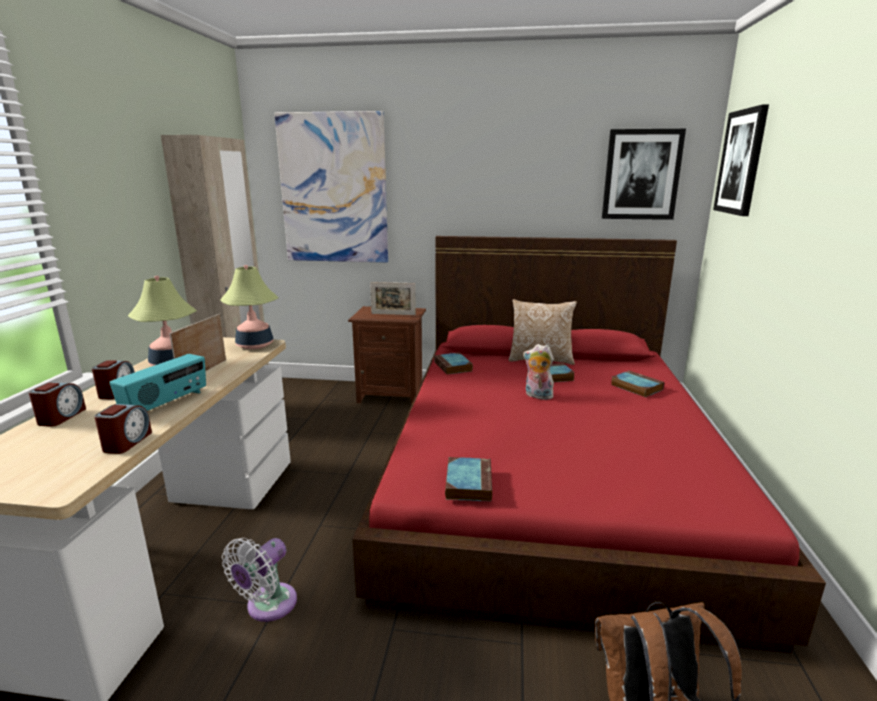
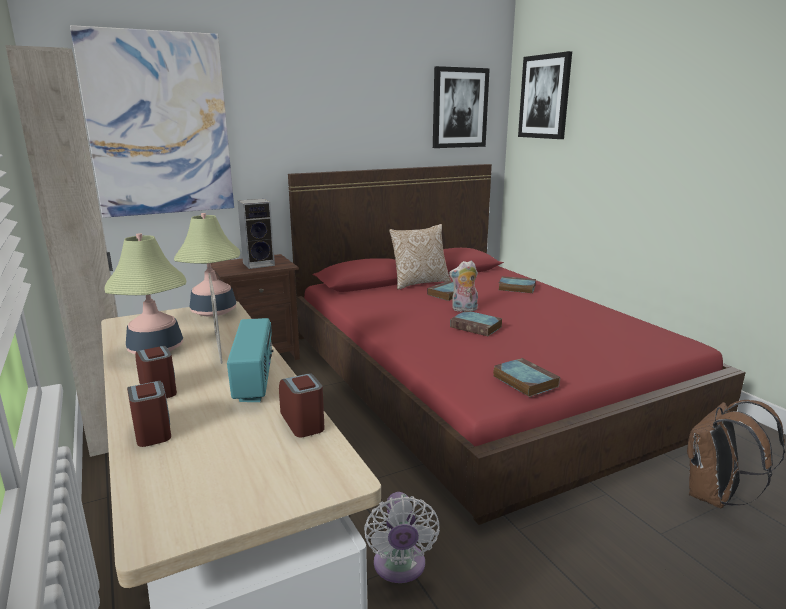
camera: 35 degrees left, 0 degrees up
picture frame [370,282,416,315] -> speaker [237,199,275,269]
book [434,352,473,375] -> book moved to [450,310,503,336]

